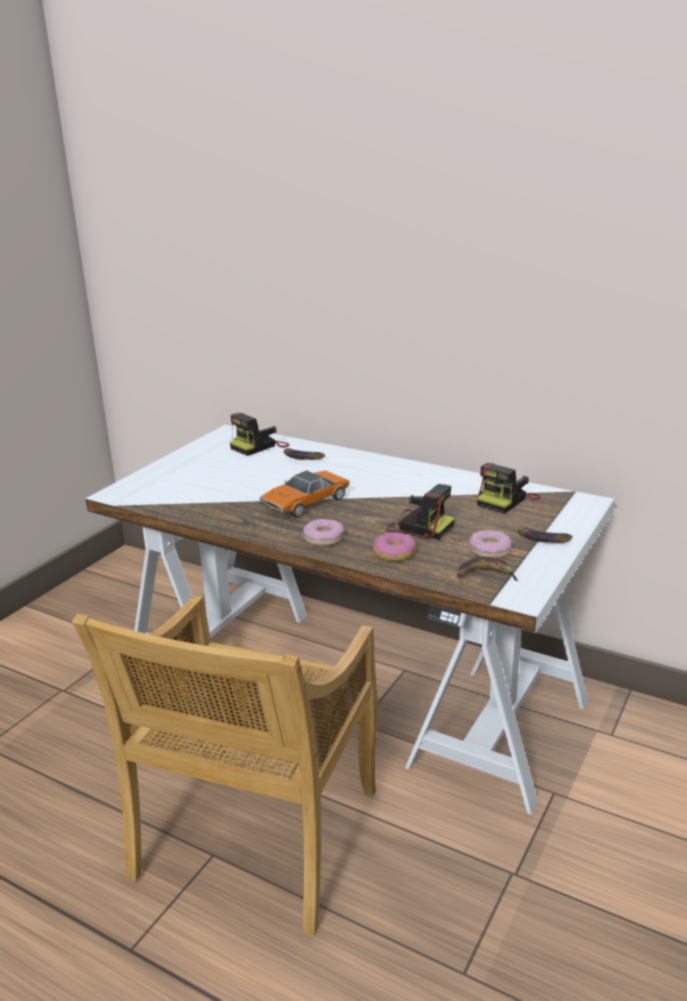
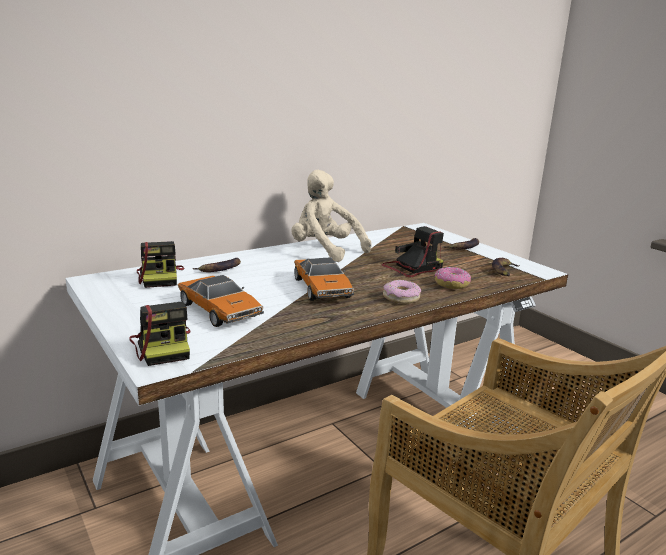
camera: 65 degrees left, 5 degrees down
donut [469,530,511,558] -> none
camera [477,463,541,514] -> camera moved to [129,302,191,366]
none -> toy car [177,275,264,327]
none -> beige plush toy [291,170,372,262]

